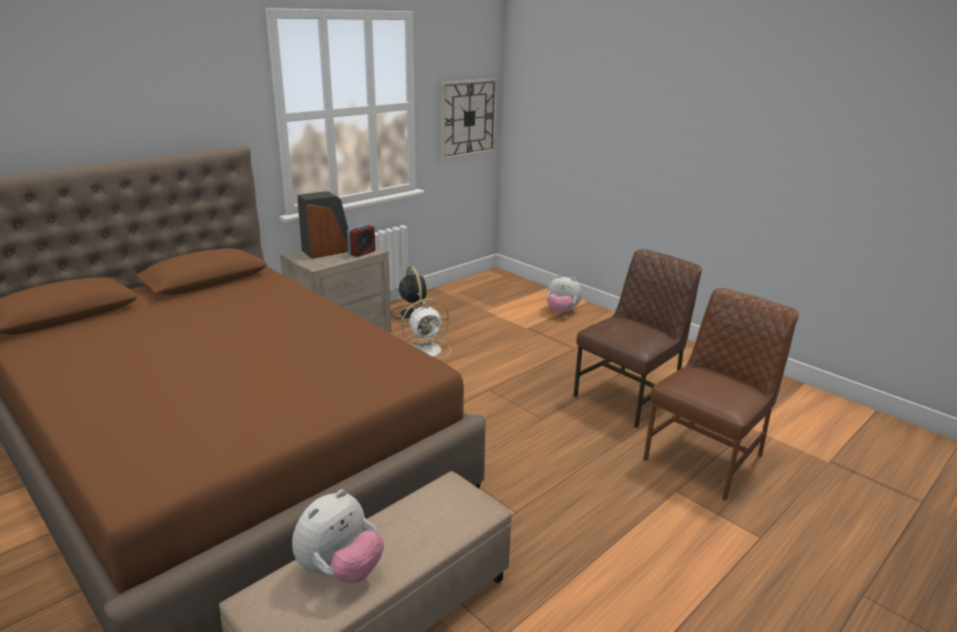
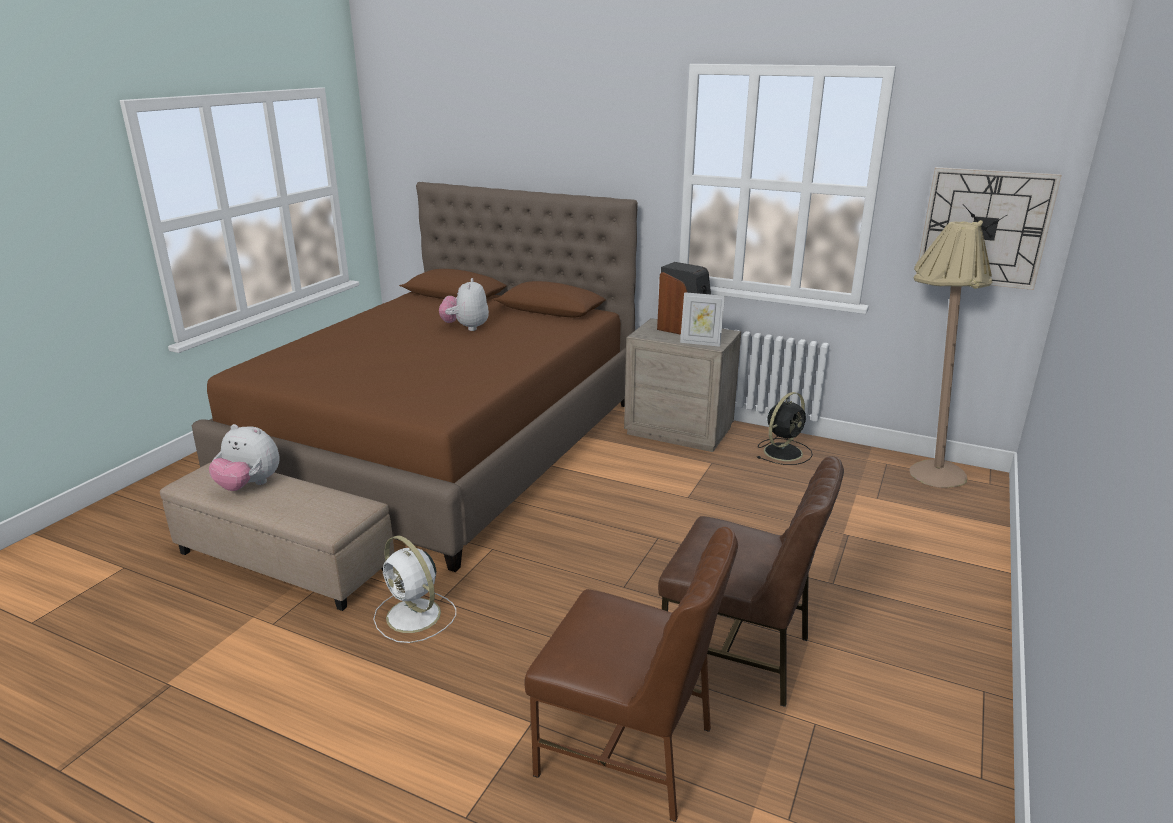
camera: 70 degrees right, 0 degrees up
alarm clock [347,224,375,257] -> picture frame [680,292,725,347]
white fan [401,299,451,360] -> white fan moved to [373,535,456,643]
plush toy [547,275,582,313] -> plush toy moved to [439,278,489,331]
none -> beige floor lamp [910,220,992,488]

